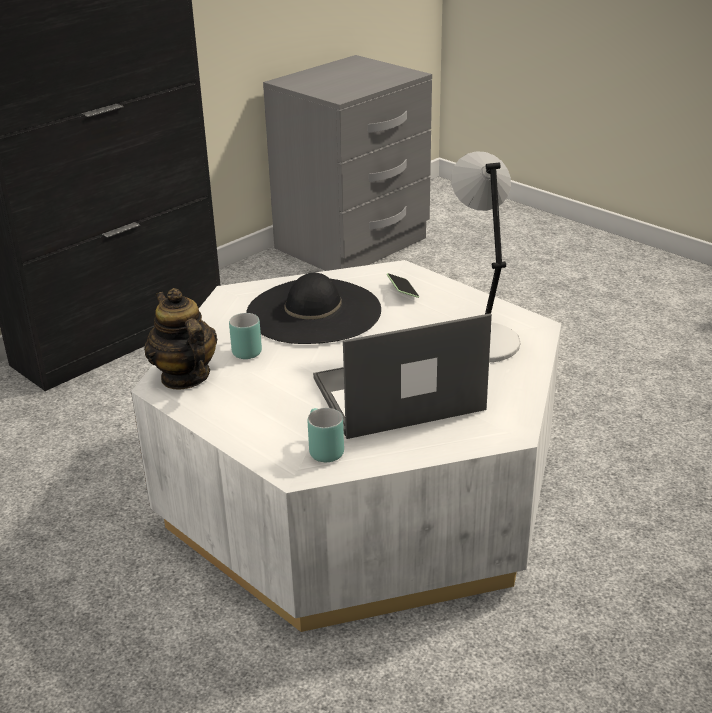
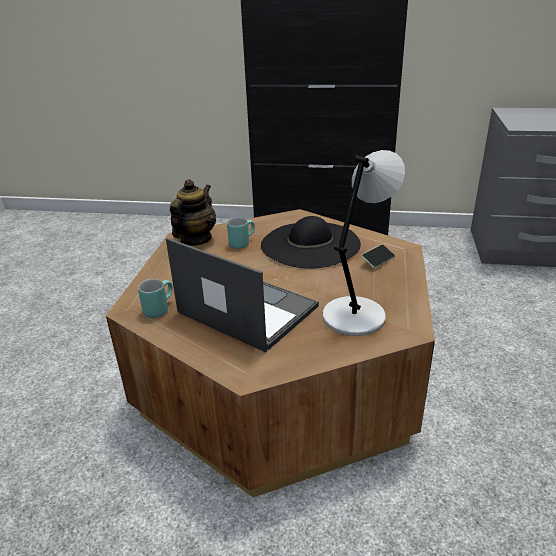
camera: 55 degrees right, 0 degrees up
white coffee table [131,260,561,632] -> brown coffee table [106,209,435,497]

